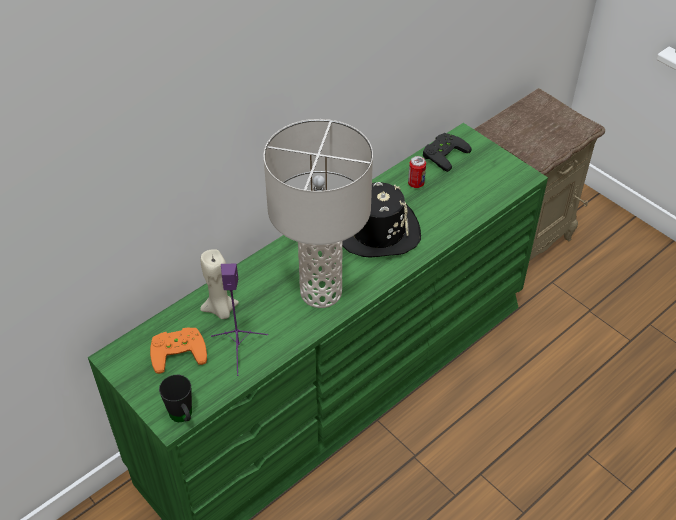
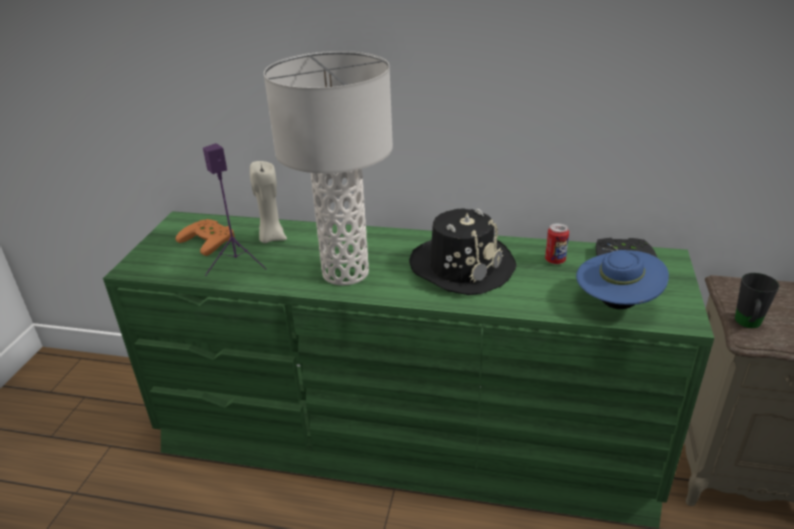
camera: 55 degrees right, 15 degrees down
black mug [159,375,192,422] -> black mug moved to [735,273,779,328]
none -> blue hat [576,243,669,309]

